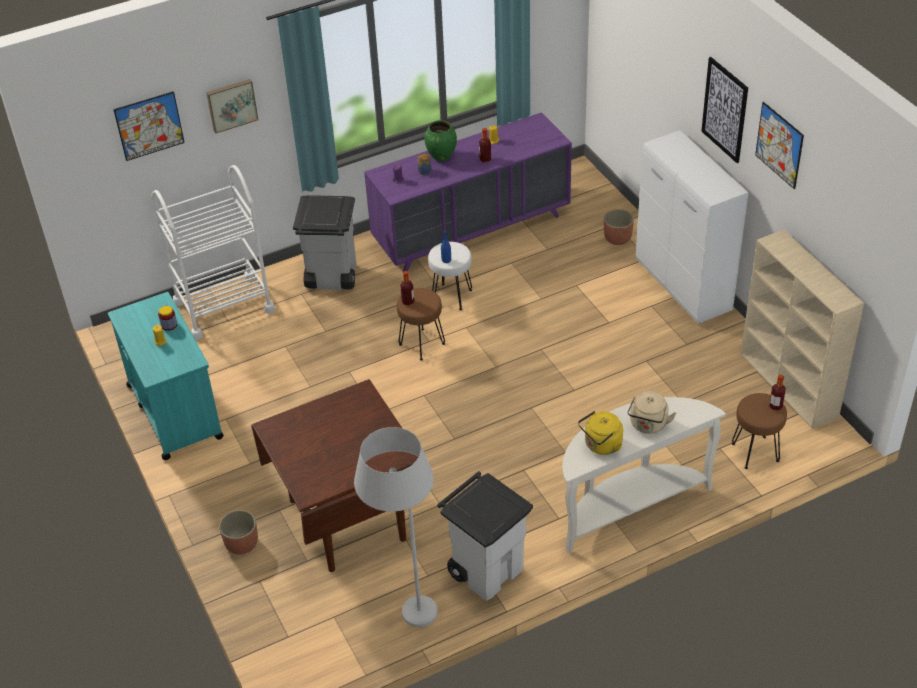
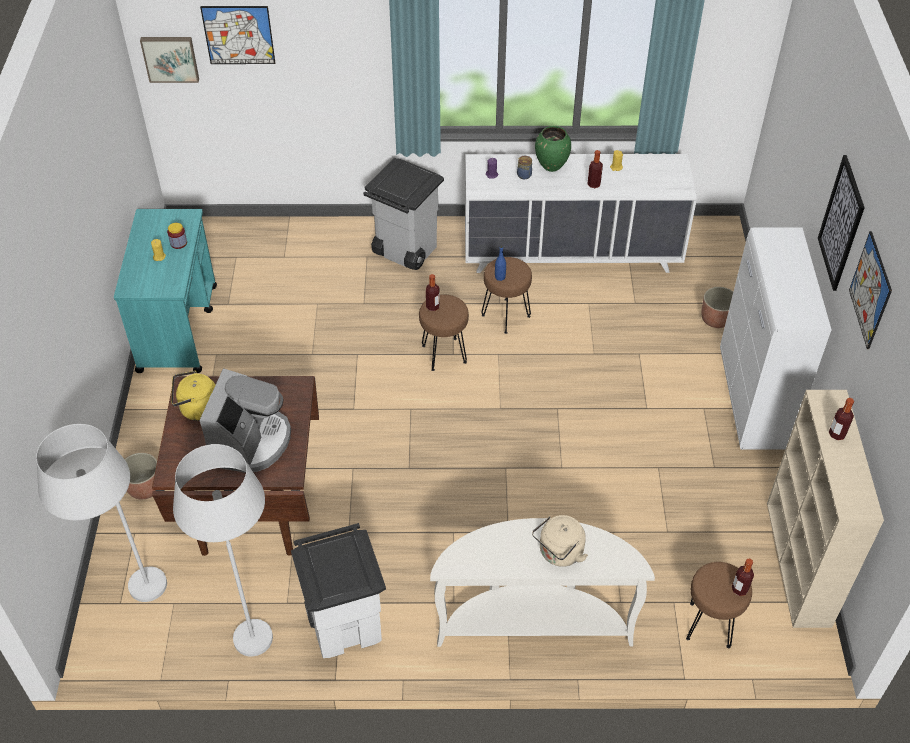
camera: 25 degrees right, 5 degrees up
white cart [151,165,275,340] -> none
picture [206,79,258,134] -> picture moved to [140,37,199,83]
purple dresser [364,112,572,272] -> white dresser [465,154,697,273]
white stool [428,242,472,310] -> brown stool [481,257,532,334]
yellow kettle [578,411,623,455] -> yellow kettle moved to [171,371,216,421]
none -> white floor lamp [36,424,167,602]
none -> coffee machine [200,368,291,473]
none -> bottle [829,398,854,440]

